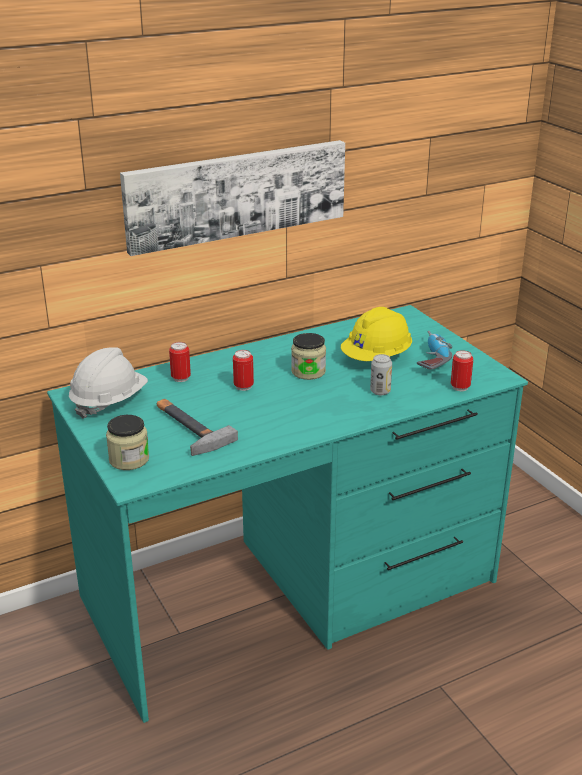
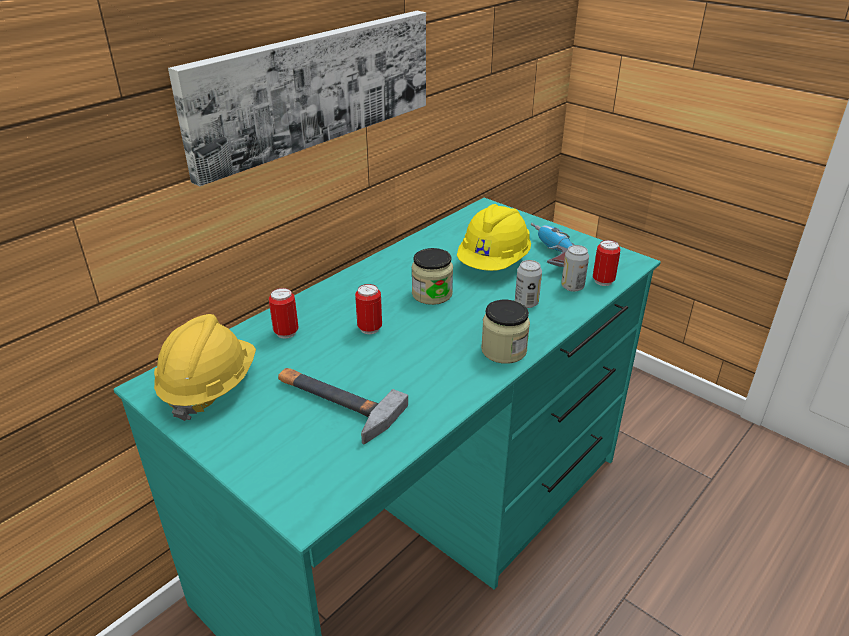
camera: 20 degrees left, 5 degrees up
white hard hat [69,347,148,418] -> yellow hard hat [154,314,256,421]
jar [106,415,149,470] -> jar moved to [481,300,530,364]
none -> can [561,245,589,292]

